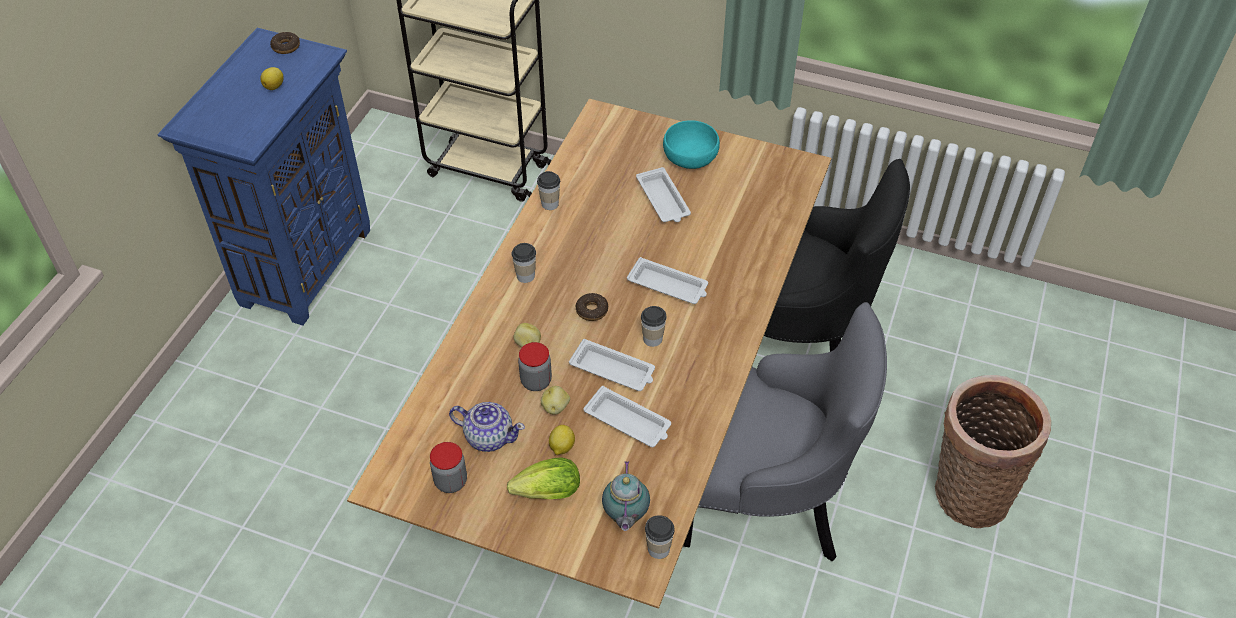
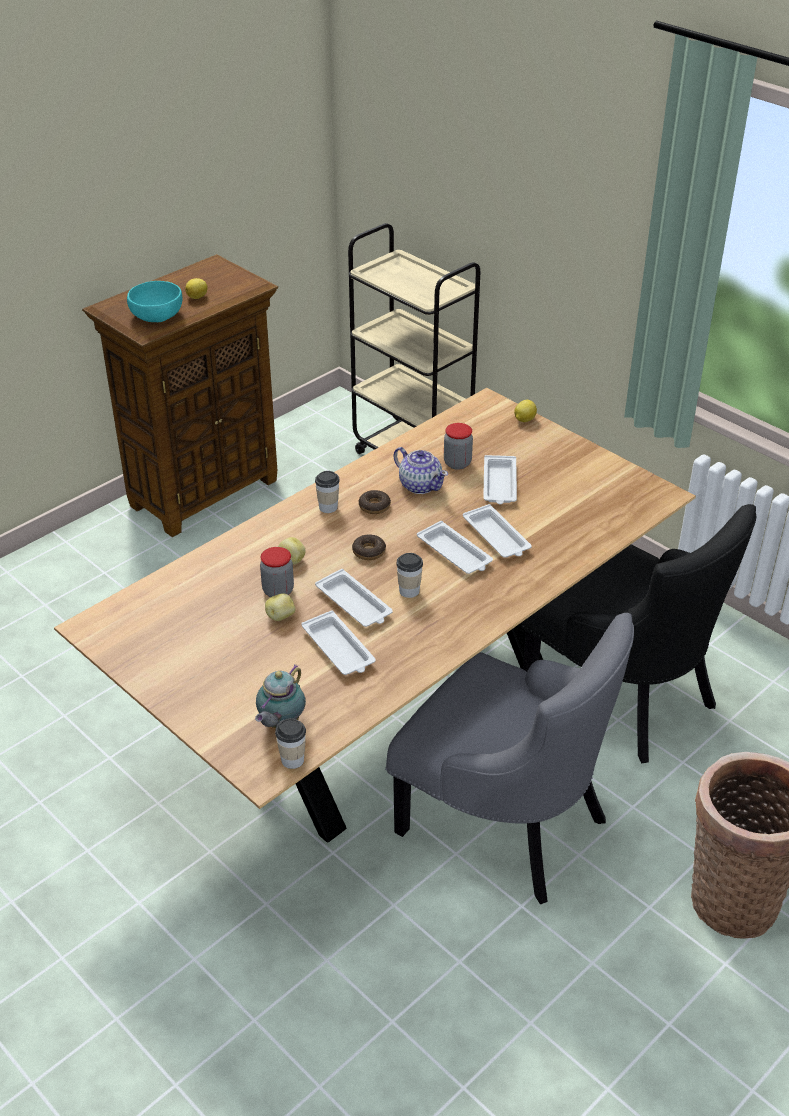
camera: 25 degrees right, 10 degrees down
blue cabinet [157,28,370,325] -> brown cabinet [82,254,278,537]
donut [270,32,300,54] -> donut moved to [359,490,391,514]
jar [430,442,467,493] -> jar moved to [444,423,473,470]
teapot [449,402,525,452] -> teapot moved to [394,447,448,494]
lettuce [507,457,580,499] -> none
cup [537,171,560,210] -> none
lemon [549,425,575,455] -> lemon moved to [514,400,537,422]
turquoise bowl [663,120,720,169] -> turquoise bowl moved to [127,281,182,322]
none -> white tray [463,504,532,558]

